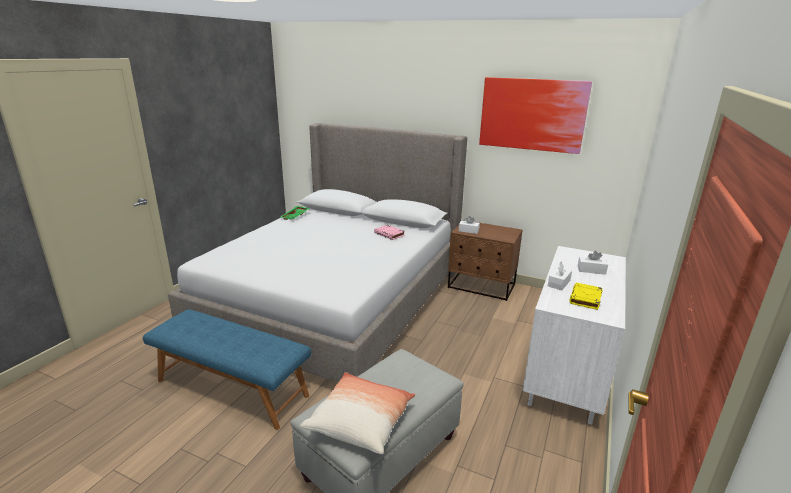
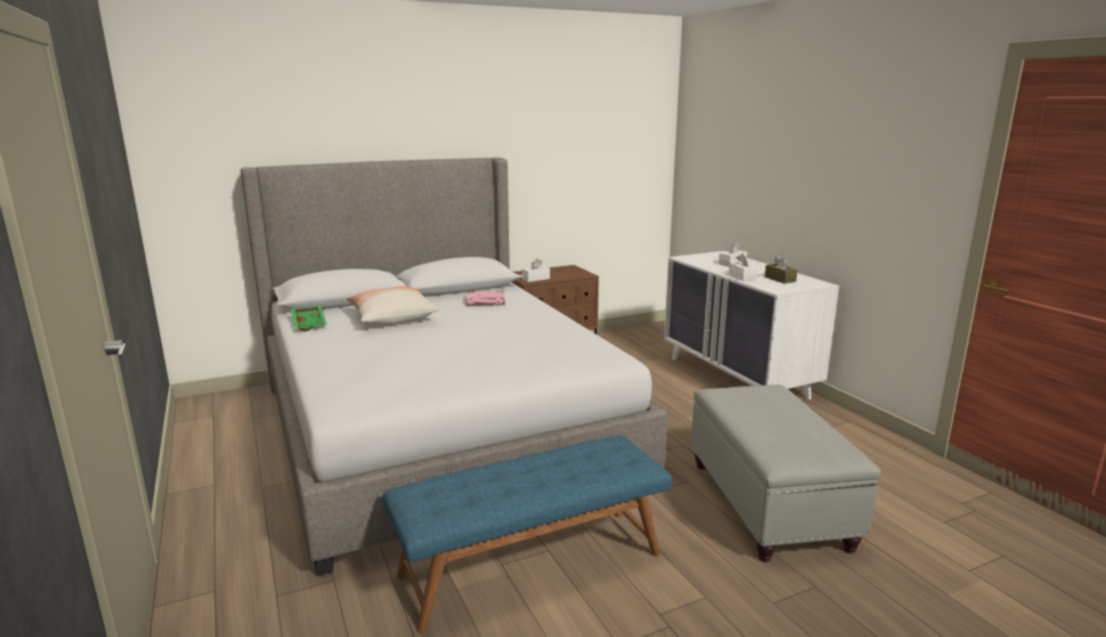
camera: 50 degrees left, 5 degrees down
pillow [300,372,415,454] -> pillow moved to [346,286,439,325]
picture [479,77,592,154] -> none
yellow book [569,283,603,310] -> brown tissue box [765,255,797,284]

